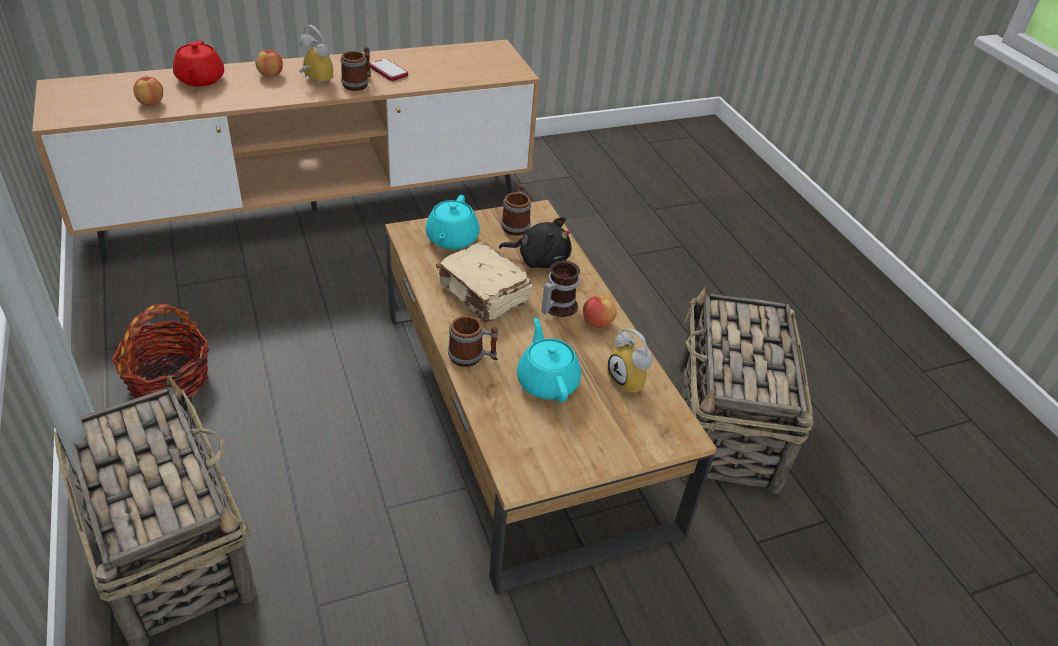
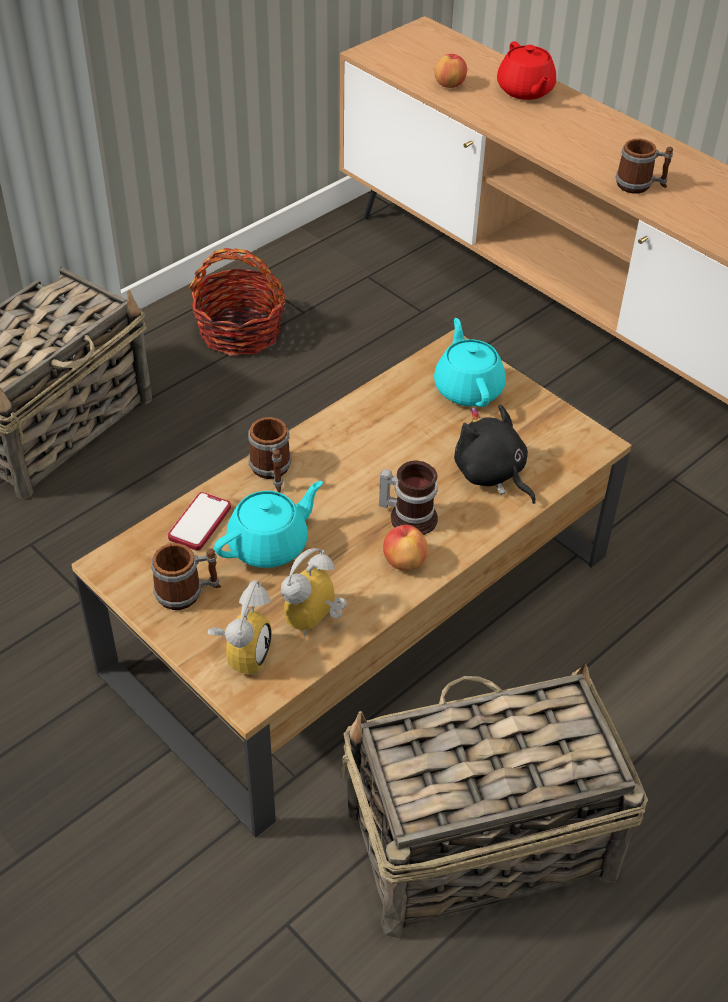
camera: 70 degrees right, 5 degrees up
red teapot [173,41,224,87] -> red teapot turned 75 degrees counterclockwise [497,41,556,100]
apple [255,49,283,77] -> none
alarm clock [300,25,333,85] -> alarm clock moved to [208,580,272,675]
phone [370,59,408,81] -> phone moved to [168,492,231,551]
turquoise teapot [425,195,480,250] -> turquoise teapot turned 90 degrees clockwise [434,318,506,407]
beige book [436,242,532,323] -> none
black plush toy [499,217,572,268] -> black plush toy turned 150 degrees clockwise [454,404,536,504]
mug [501,185,531,235] -> mug moved to [151,543,221,610]

